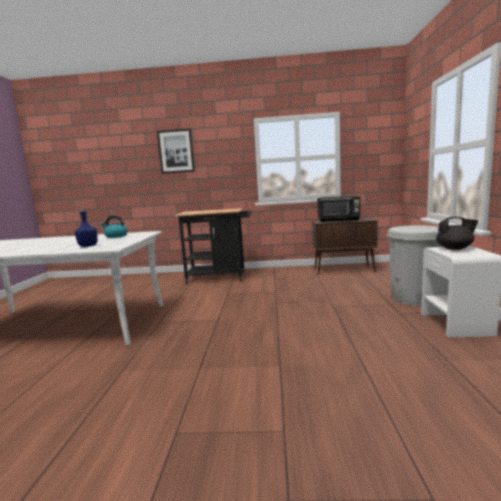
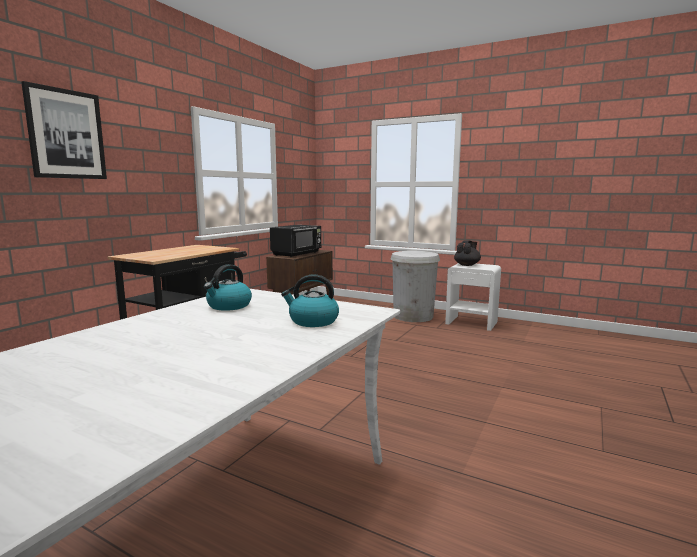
camera: 65 degrees left, 0 degrees up
blue bottle [75,209,98,247] -> kettle [281,274,339,327]

